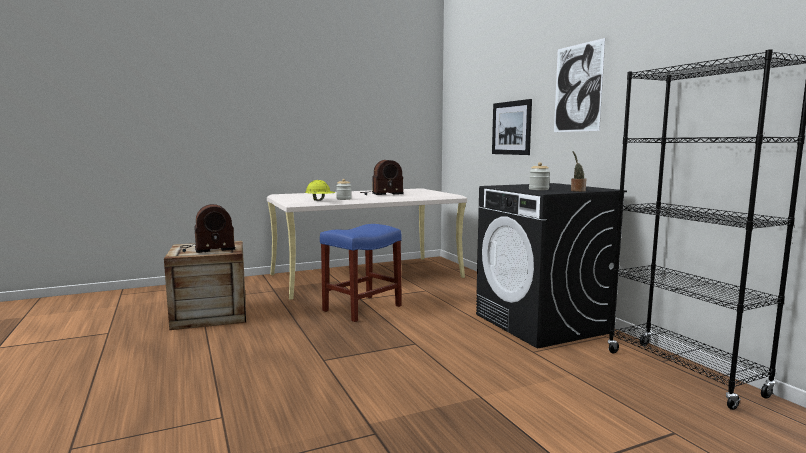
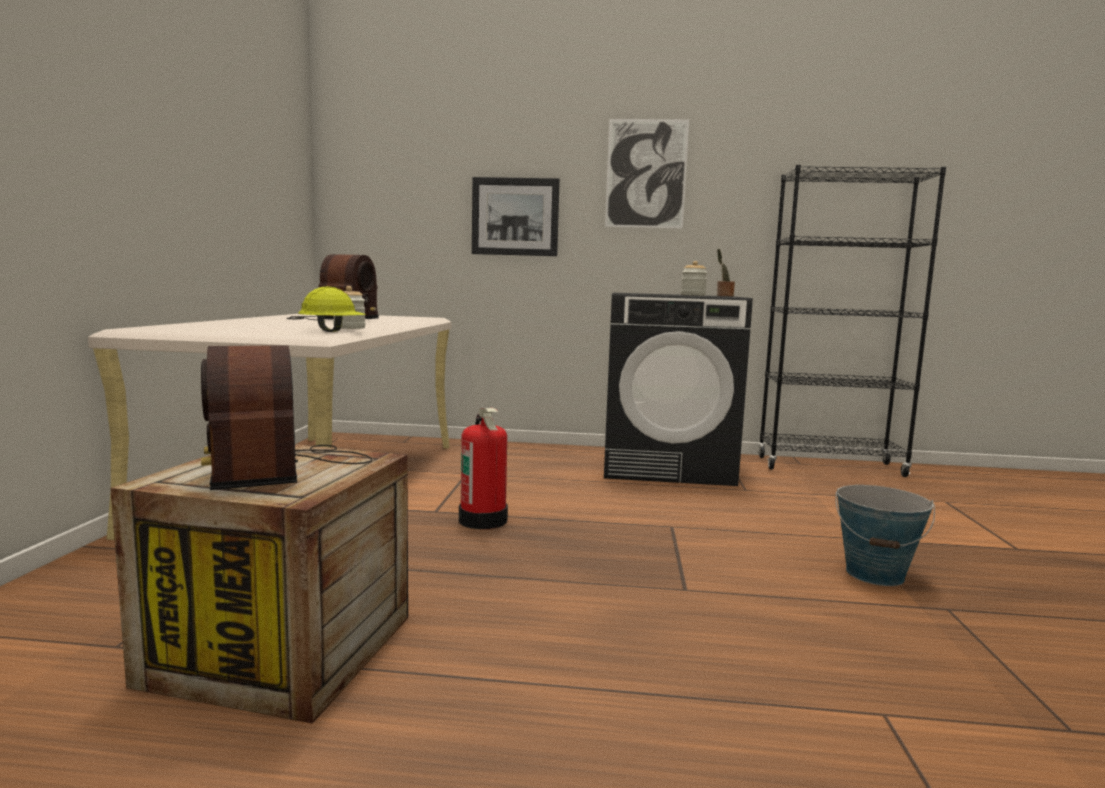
camera: 60 degrees left, 0 degrees up
radio [180,204,235,253] -> radio turned 150 degrees clockwise [201,345,372,490]
blue stool [320,224,402,322] -> fire extinguisher [459,408,508,529]
none -> bucket [835,485,935,586]

